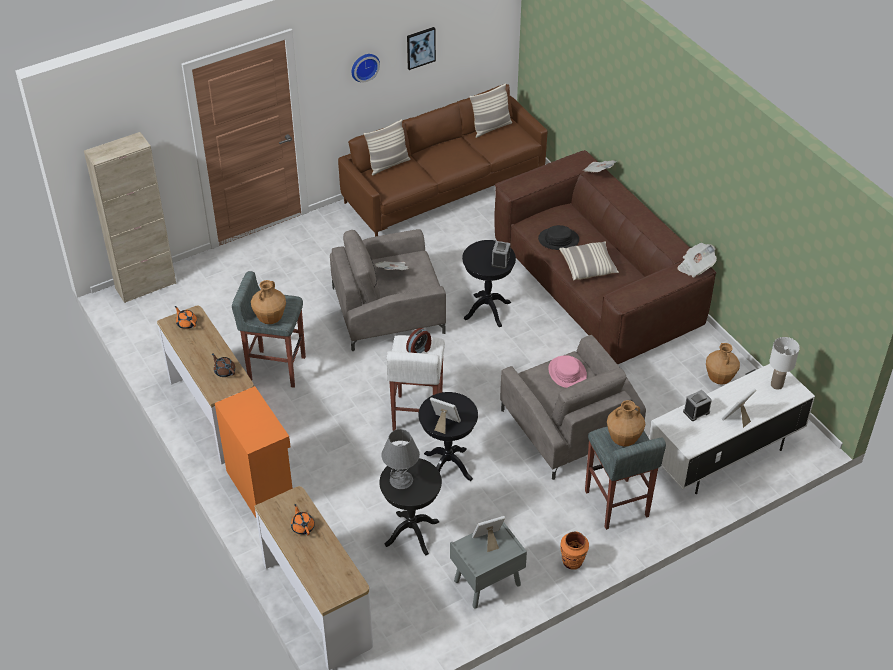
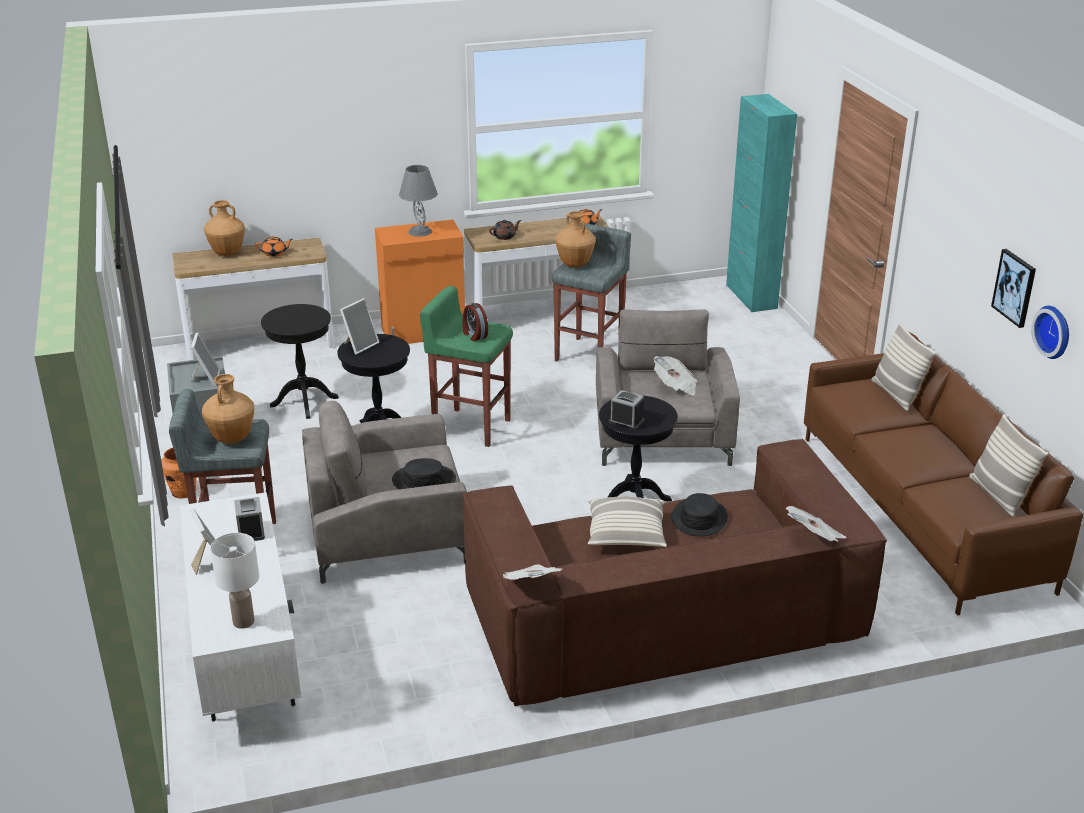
camera: 105 degrees right, 15 degrees down
beige cabinet [84,132,176,303] -> turquoise cabinet [726,94,797,312]
wall clock [352,54,380,82] -> wall clock moved to [1032,306,1069,359]
grey table lamp [381,429,420,489] -> grey table lamp moved to [399,165,438,237]
white stool [386,335,445,431] -> green stool [420,286,513,447]
pink hat [549,355,587,388] -> black hat [392,458,456,489]
brown vase [706,343,740,385] -> brown vase moved to [204,200,245,256]

